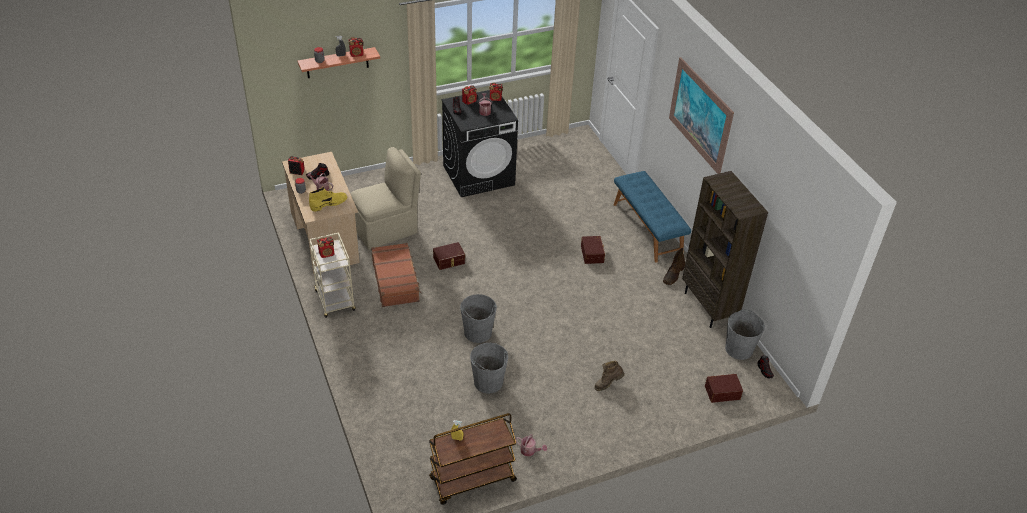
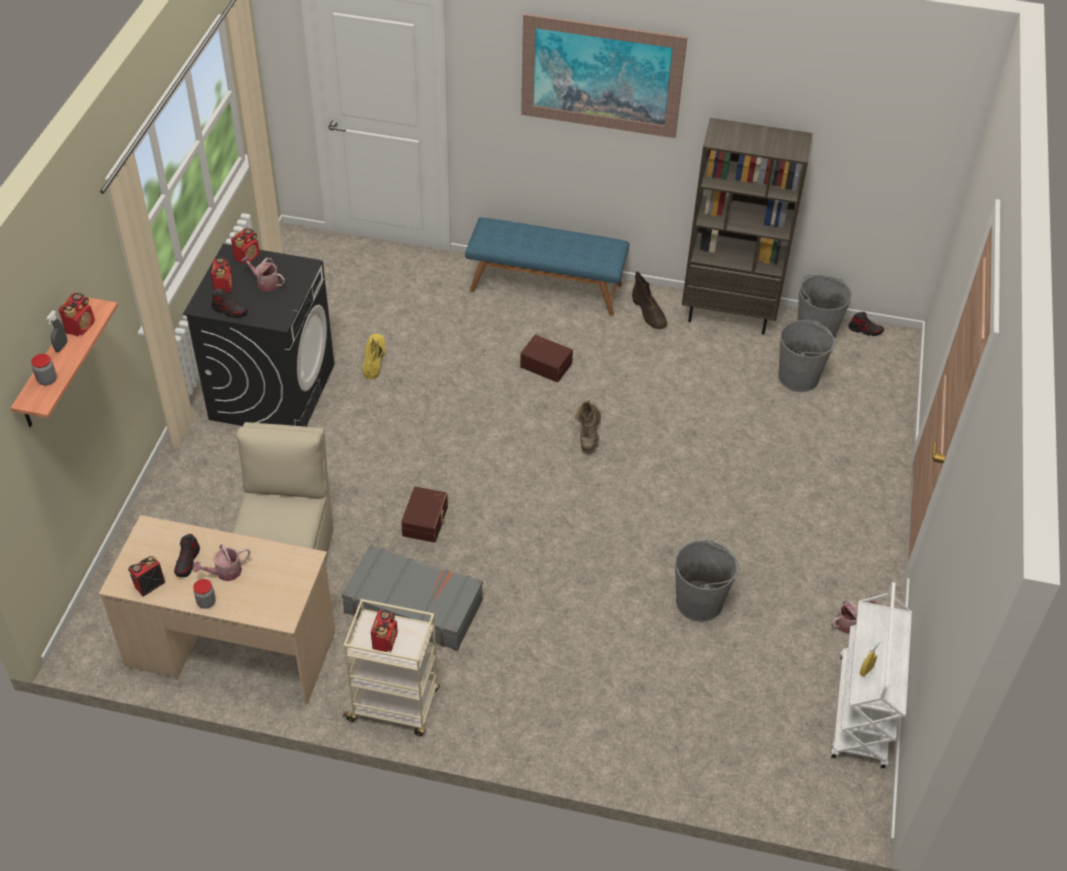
camera: 55 degrees left, 5 degrees up
yellow boot [309,187,347,212] -> yellow boot moved to [363,334,385,379]
brown suitcase [371,243,421,307] -> grey suitcase [341,545,483,651]
brown cart [429,413,517,505] -> white cart [831,582,912,768]
grey bucket [460,294,497,343] -> grey bucket moved to [778,320,836,392]
brown boot [594,360,625,391] -> brown boot moved to [575,400,601,454]
brown storage box [705,374,743,403] -> none

